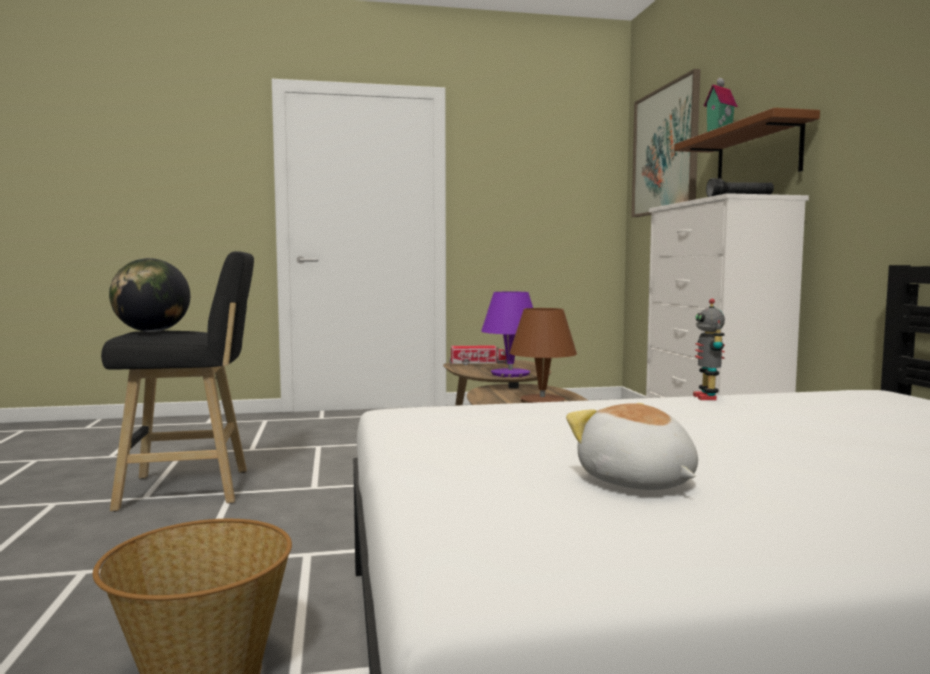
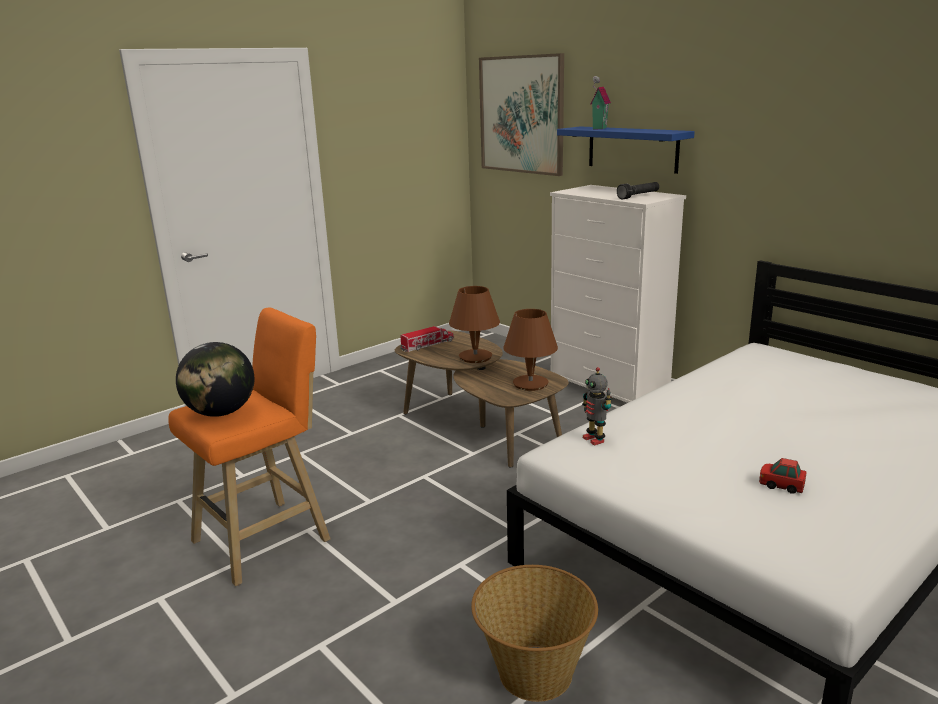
camera: 30 degrees left, 15 degrees up
black stool [101,251,254,512] -> orange stool [168,308,331,586]
purple table lamp [481,292,533,377] -> brown table lamp [449,286,500,363]
plush toy [566,403,698,490] -> toy car [759,458,807,494]
brown shelf [674,108,820,179] -> blue shelf [557,127,695,174]
toy robot [693,299,725,400] -> toy robot moved to [582,367,613,446]

